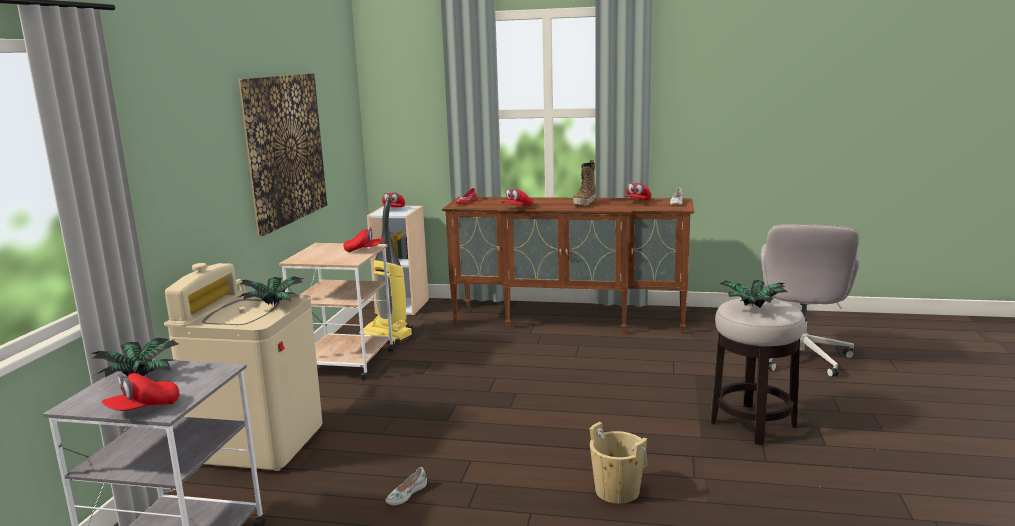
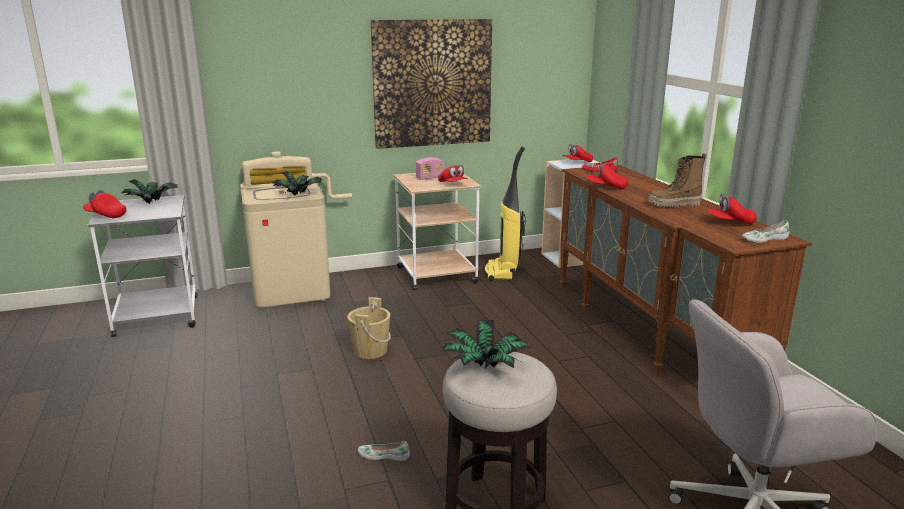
camera: 60 degrees right, 5 degrees up
white shoe [385,467,427,505] -> white shoe moved to [358,441,410,461]
beige bucket [590,422,647,504] -> beige bucket moved to [347,297,391,359]
none -> radio [416,157,444,180]

